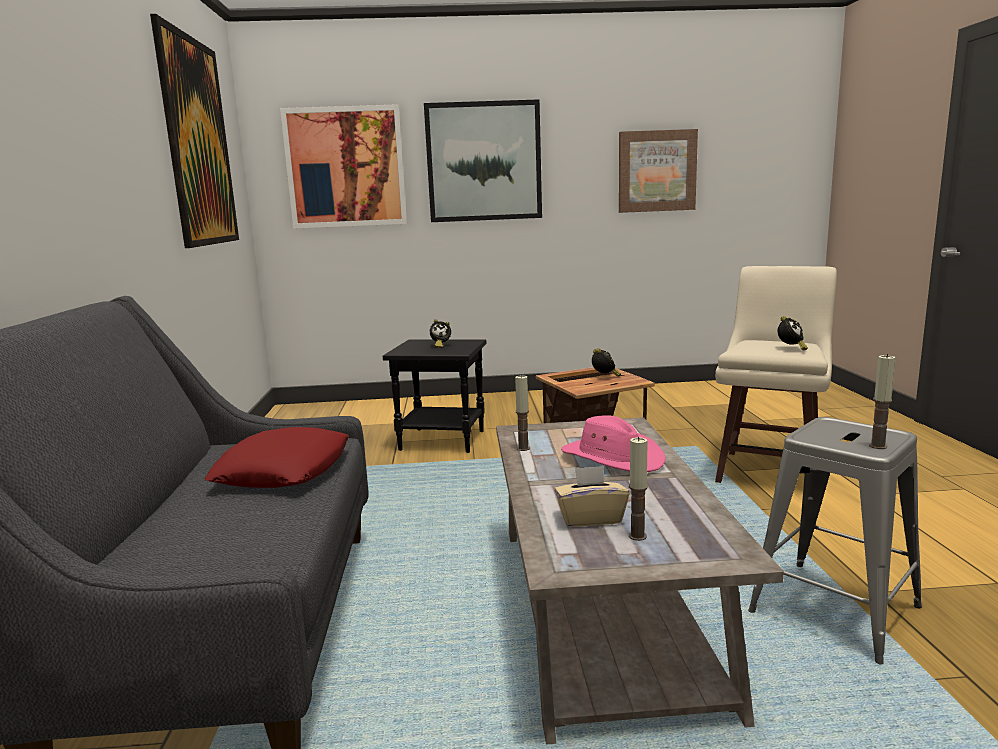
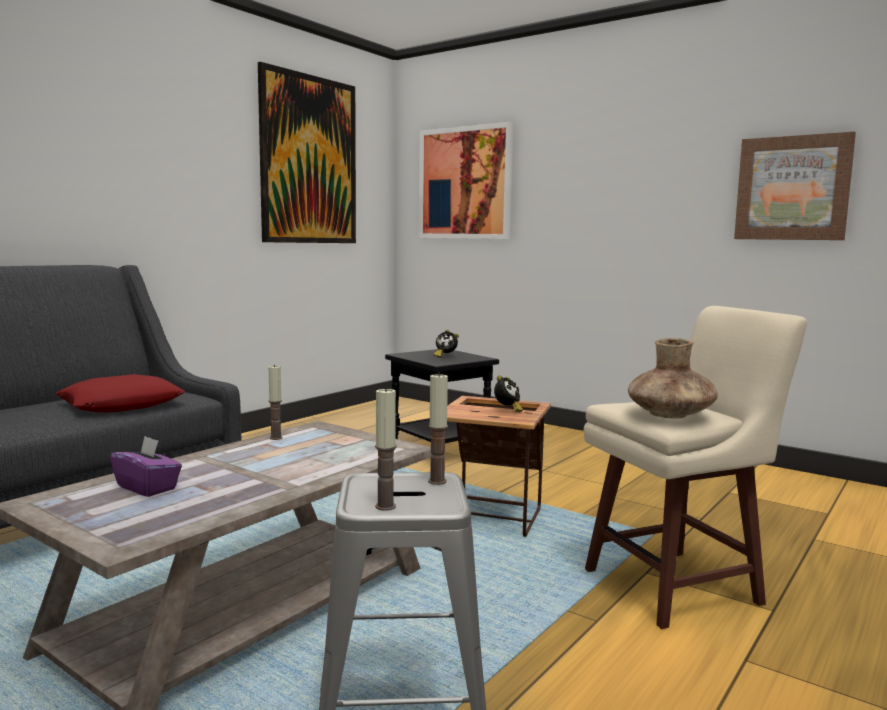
camera: 40 degrees right, 5 degrees down
picture [424,99,542,222] -> none
beige tissue box [554,466,629,527] -> purple tissue box [110,436,182,497]
pink hat [561,415,666,472] -> none
candle [629,437,648,541] -> candle moved to [428,372,448,485]
alarm clock [778,316,808,350] -> brown vase [628,338,718,419]

